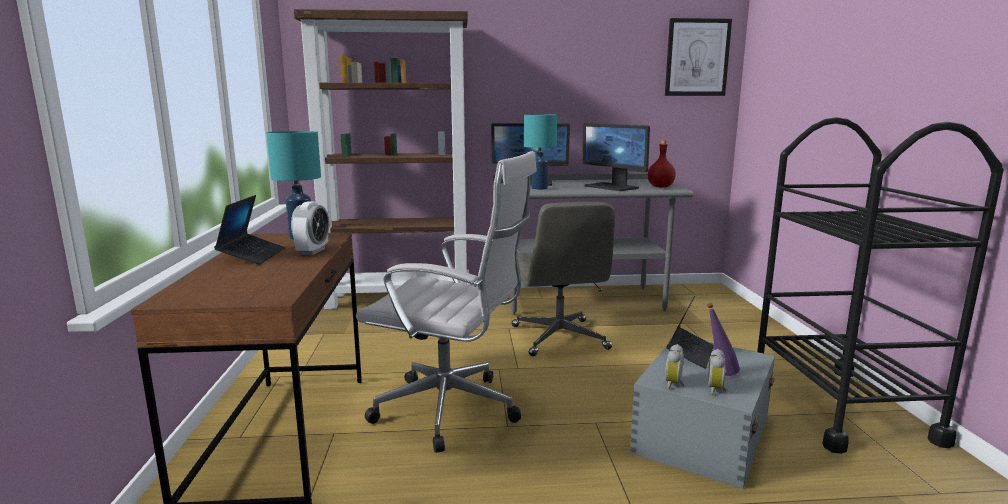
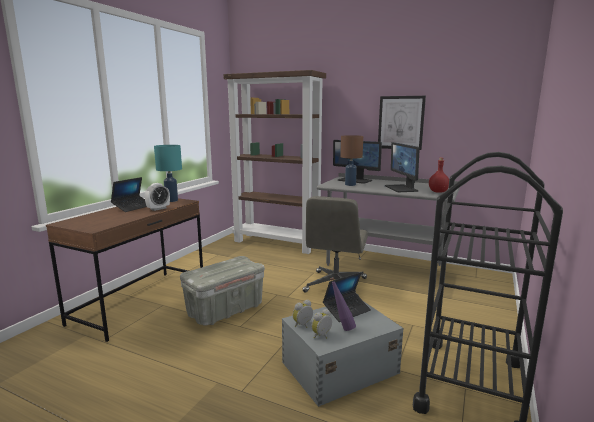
camera: 30 degrees right, 0 degrees up
white office chair [356,151,537,453] -> grey storage box [180,256,265,326]
turquoise table lamp [524,114,557,190] -> brown table lamp [340,135,363,186]
picture [665,18,732,96] -> picture moved to [378,96,426,150]

